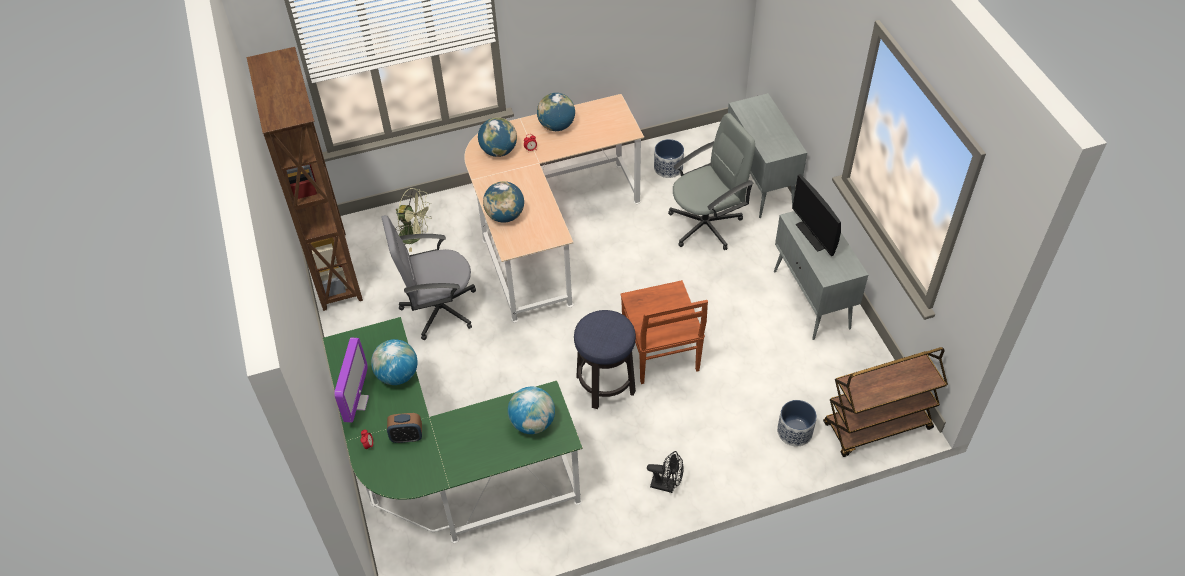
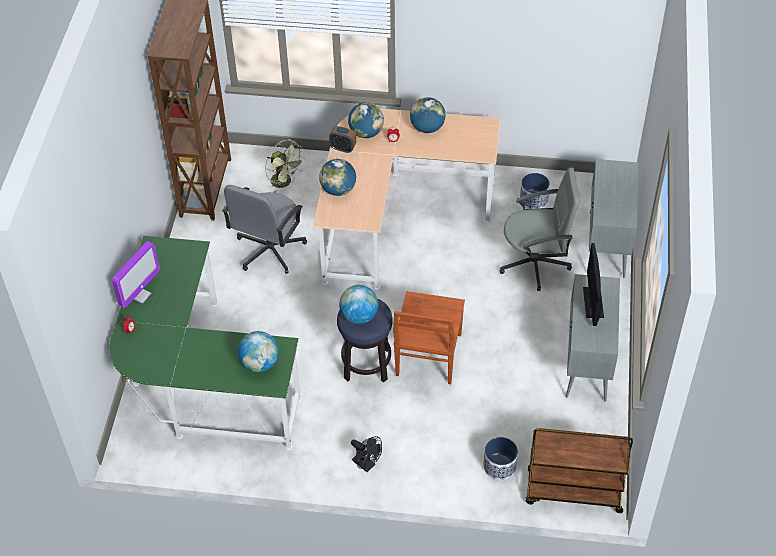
camera: 25 degrees right, 0 degrees up
globe [371,339,418,385] -> globe moved to [339,285,378,324]
grey office chair [381,215,476,340] -> grey office chair turned 75 degrees counterclockwise [222,185,307,274]
alarm clock [387,413,422,443] -> alarm clock moved to [329,126,356,153]

